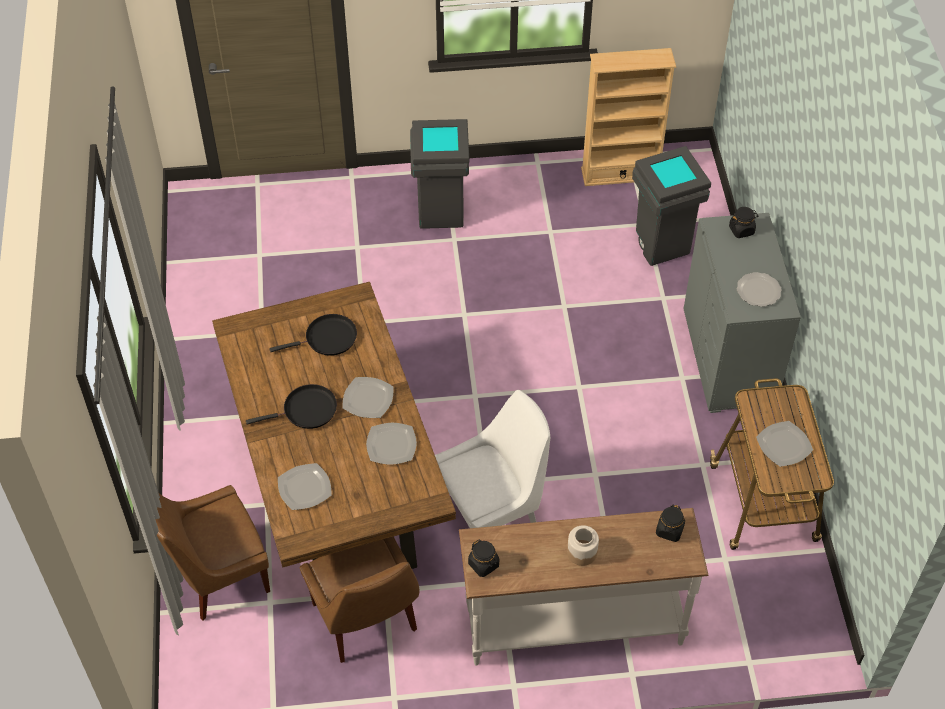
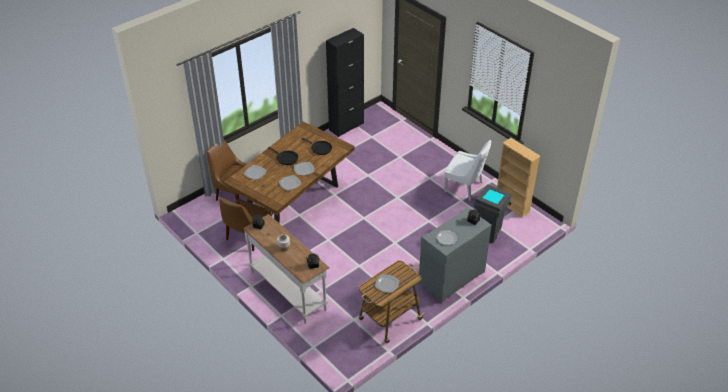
camera: 55 degrees right, 10 degrees down
grey trash can [410,119,469,229] -> none
white chair [435,390,550,528] -> white chair moved to [444,140,491,201]
none -> black cabinet [326,28,364,137]

